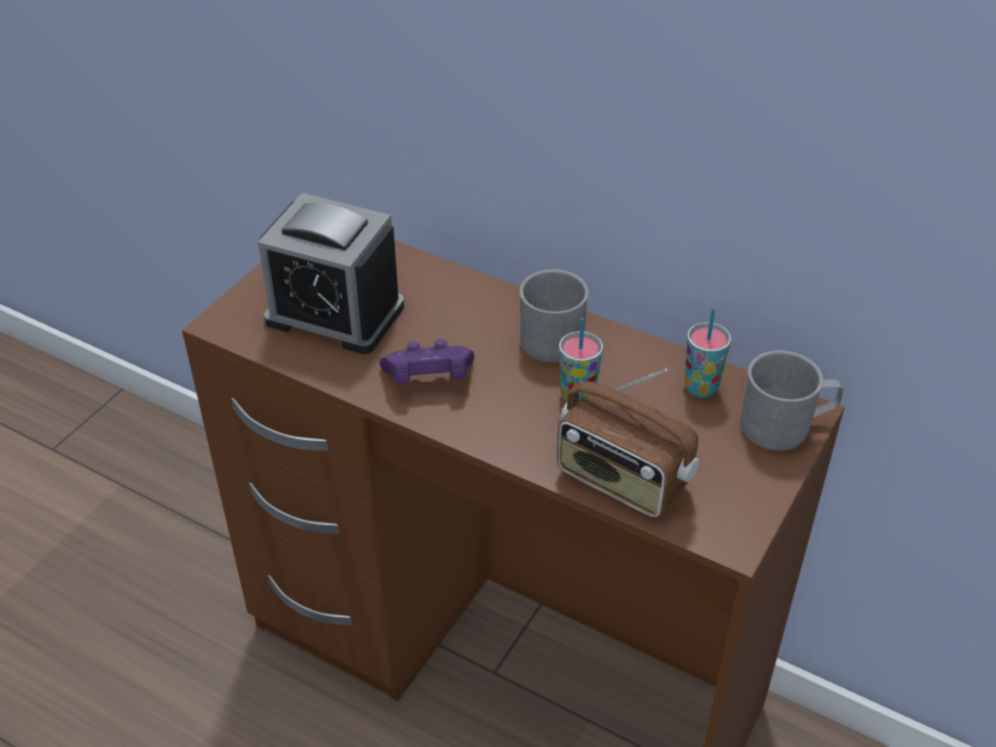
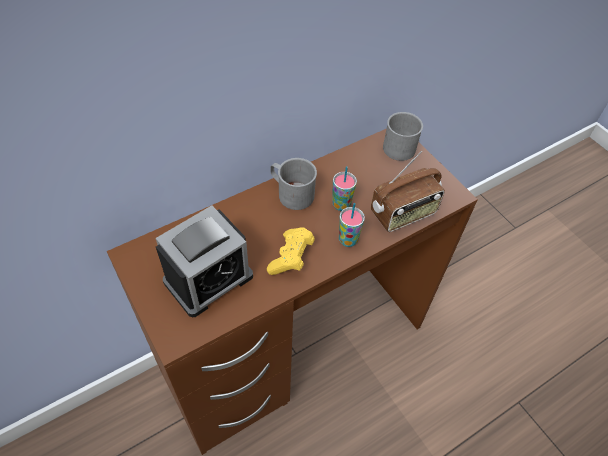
camera: 65 degrees left, 10 degrees up
purple game controller [380,339,474,383] -> yellow game controller [267,227,315,275]
cup [684,308,731,398] -> cup moved to [339,203,365,247]

